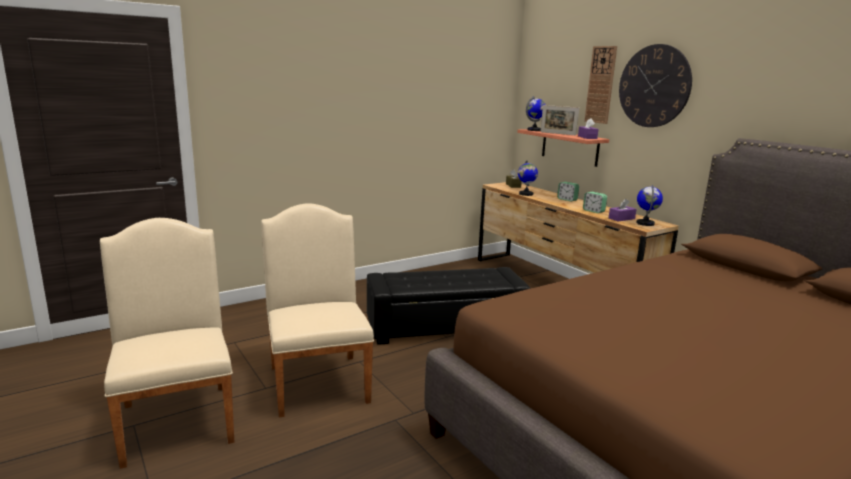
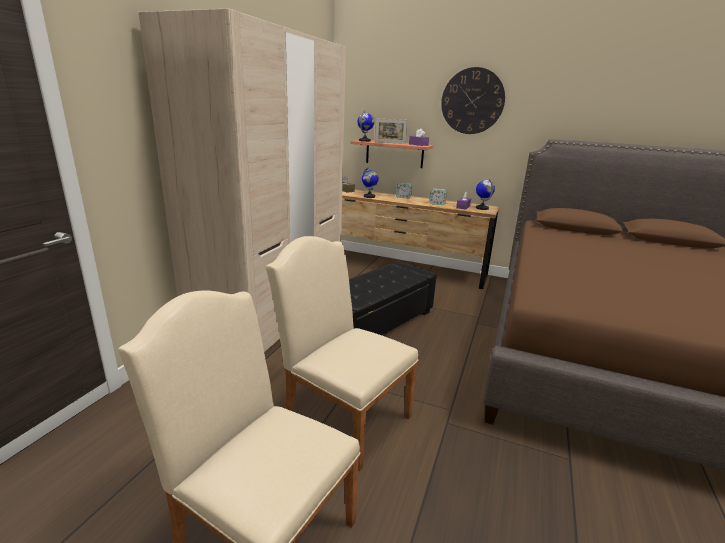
camera: 35 degrees left, 5 degrees up
wall clock [585,46,617,124] -> none
none -> beige wardrobe [138,9,346,352]

